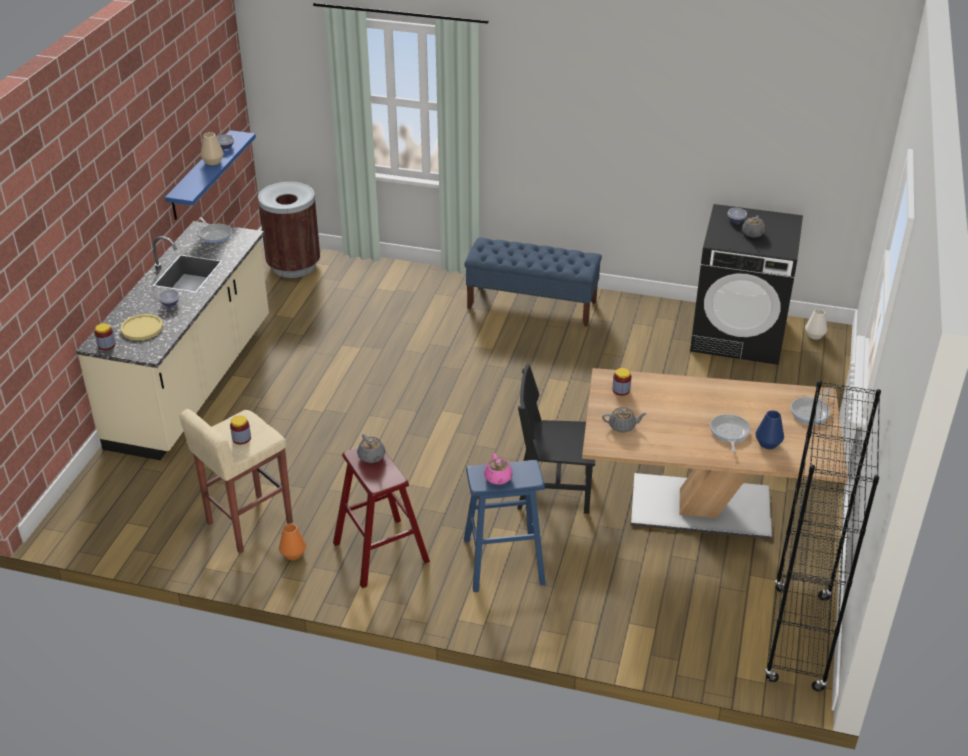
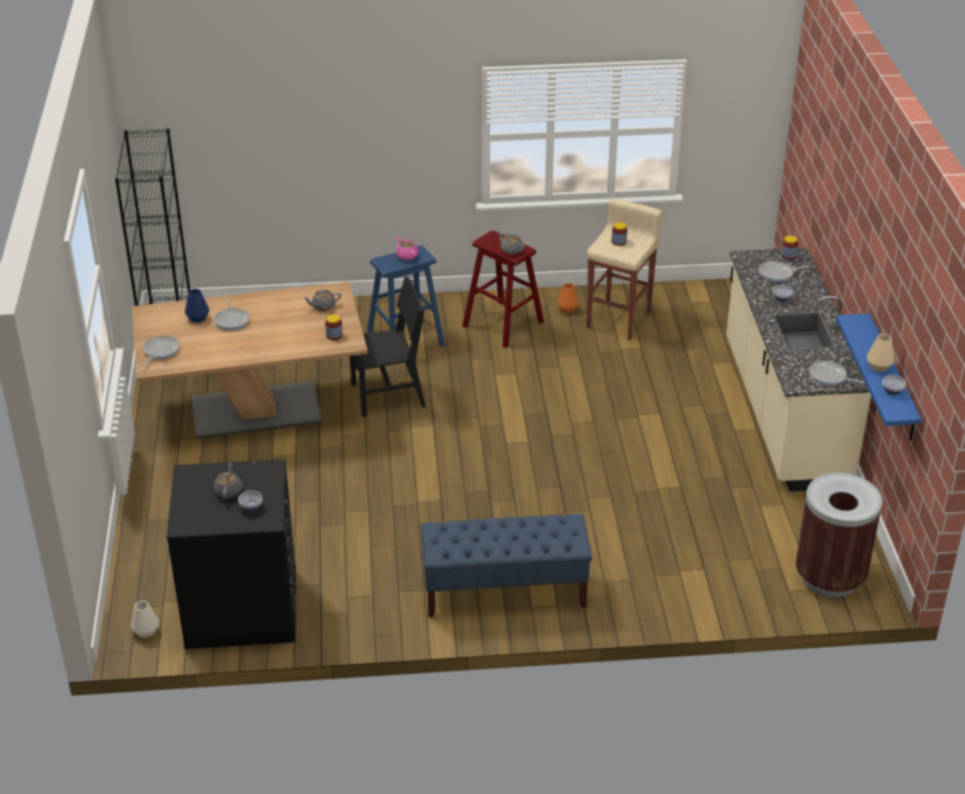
camera: 160 degrees right, 0 degrees up
yellow plate [121,314,163,340] -> frying pan [759,261,810,282]

